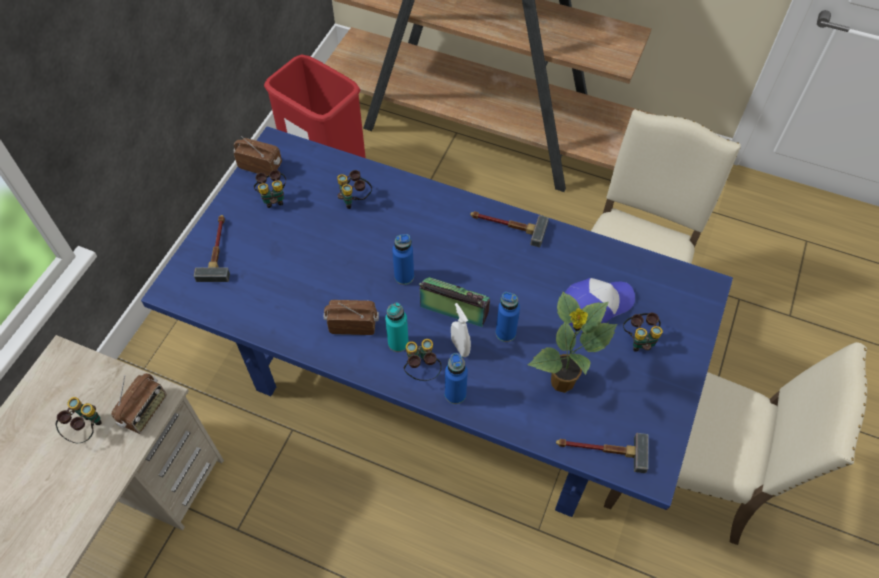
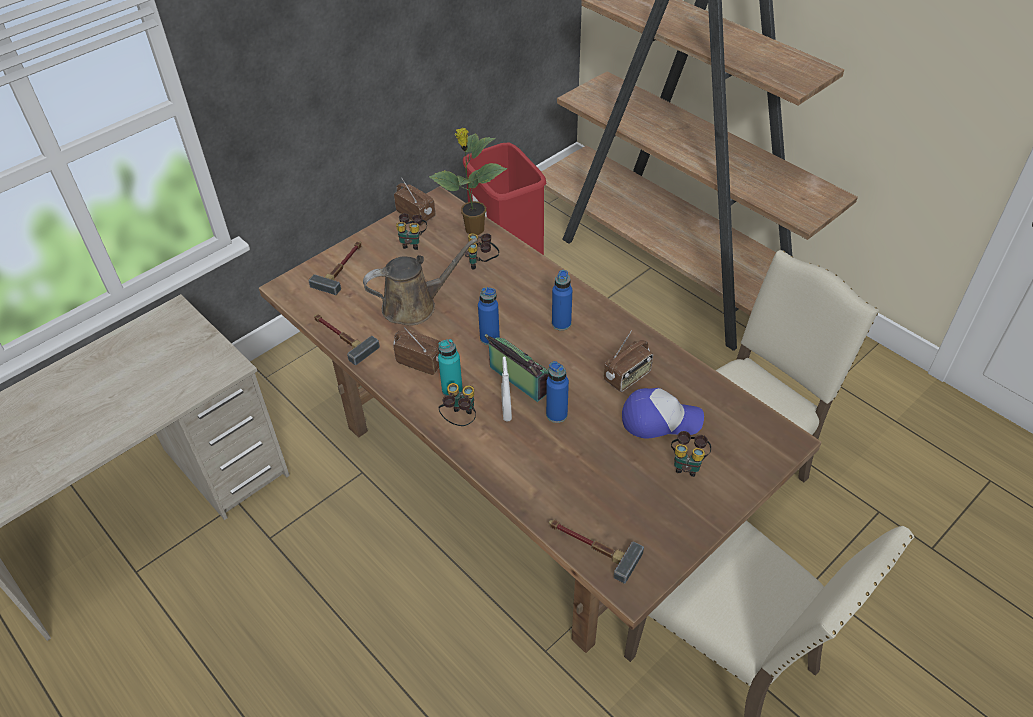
camera: 25 degrees right, 10 degrees down
binoculars [56,397,102,443] -> none
radio [111,373,166,434] -> radio moved to [604,330,653,392]
blue dining table [141,126,733,517] -> brown dining table [259,186,822,653]
blue bottle [445,353,468,404] -> blue bottle moved to [552,270,572,331]
hammer [470,211,549,247] -> hammer moved to [314,314,380,365]
potted plant [528,292,617,393] -> potted plant moved to [429,128,507,235]
none -> brown watering can [363,238,478,326]

